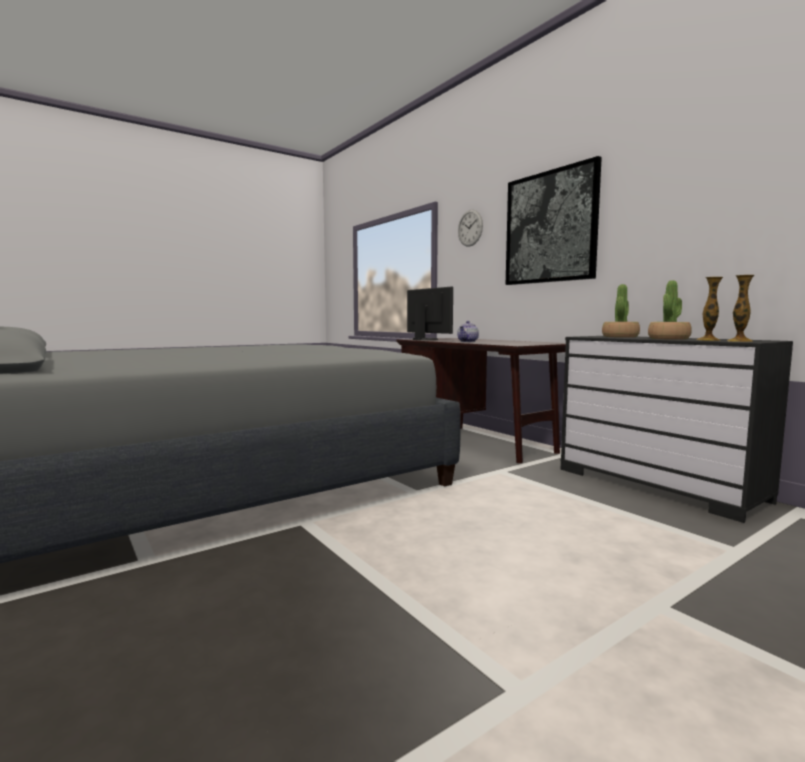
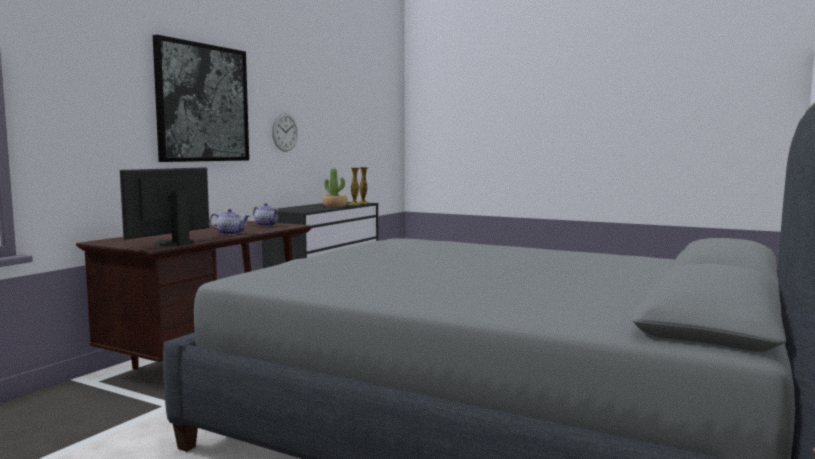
camera: 115 degrees left, 0 degrees up
wall clock [458,210,483,247] -> wall clock moved to [272,113,298,152]
potted plant [602,284,640,338] -> none
none -> teapot [253,203,279,227]

